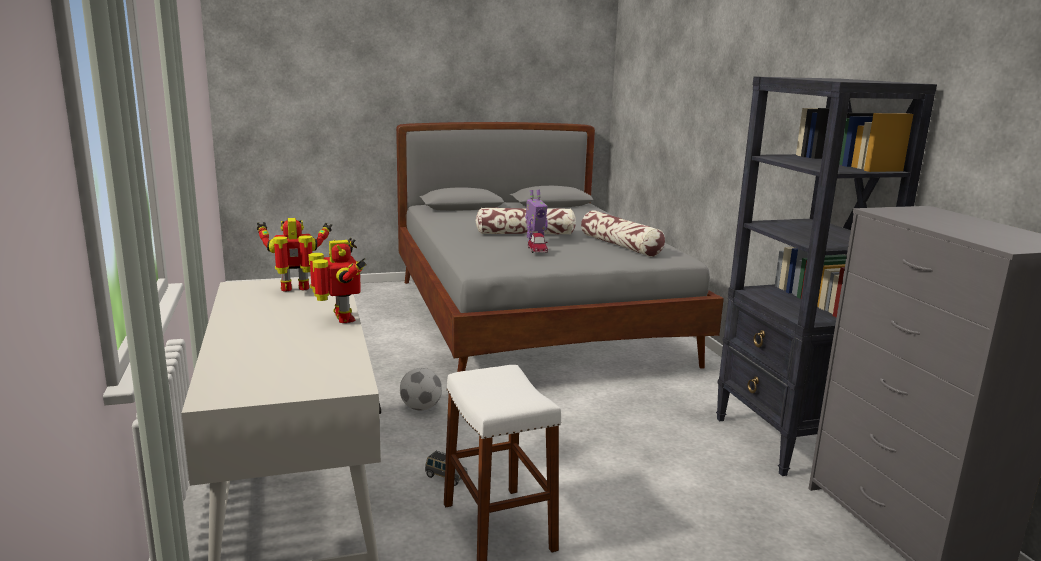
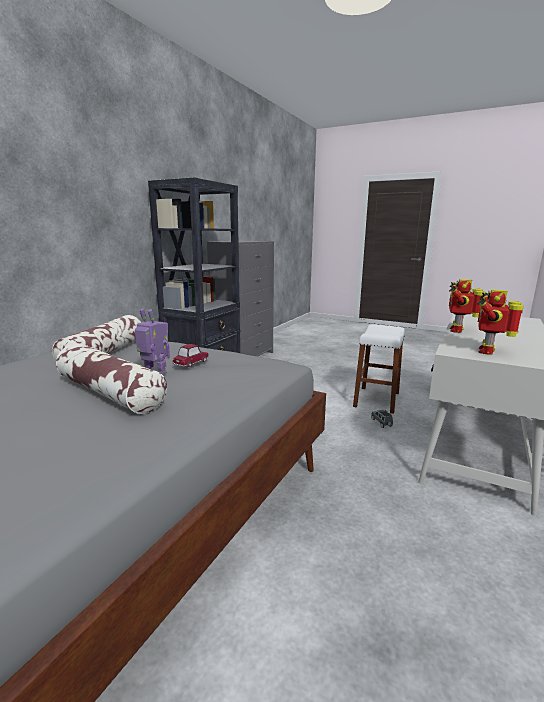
camera: 135 degrees left, 0 degrees up
toy robot [257,218,332,292] -> toy robot turned 90 degrees clockwise [477,289,524,355]
football [400,368,442,410] -> none

